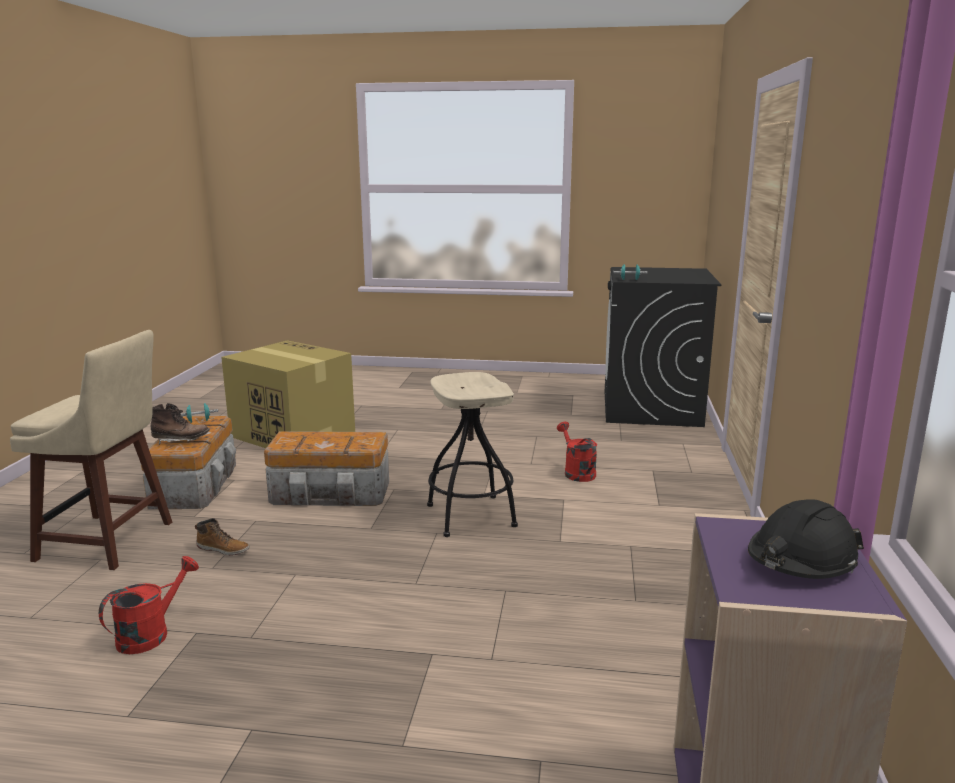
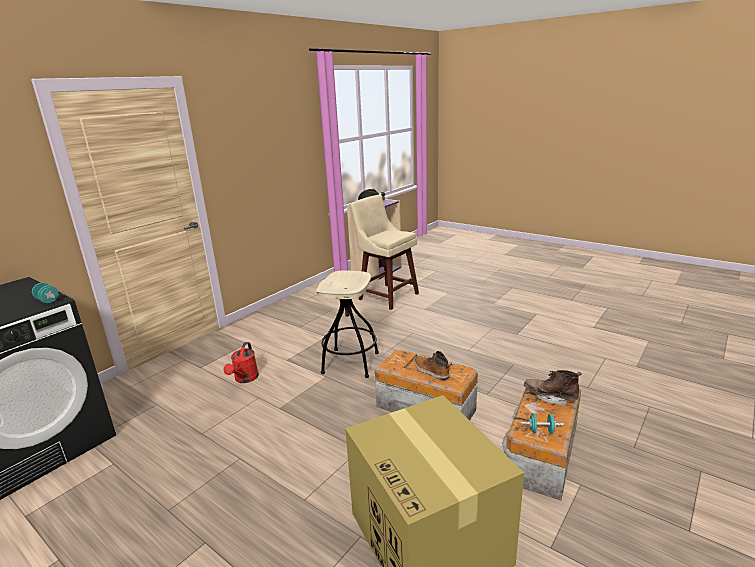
camera: 150 degrees left, 5 degrees up
beige chair [10,330,172,570] -> beige chair moved to [351,194,419,310]
red watering can [99,556,199,654] -> none
boot [195,518,250,556] -> boot moved to [414,351,450,380]

